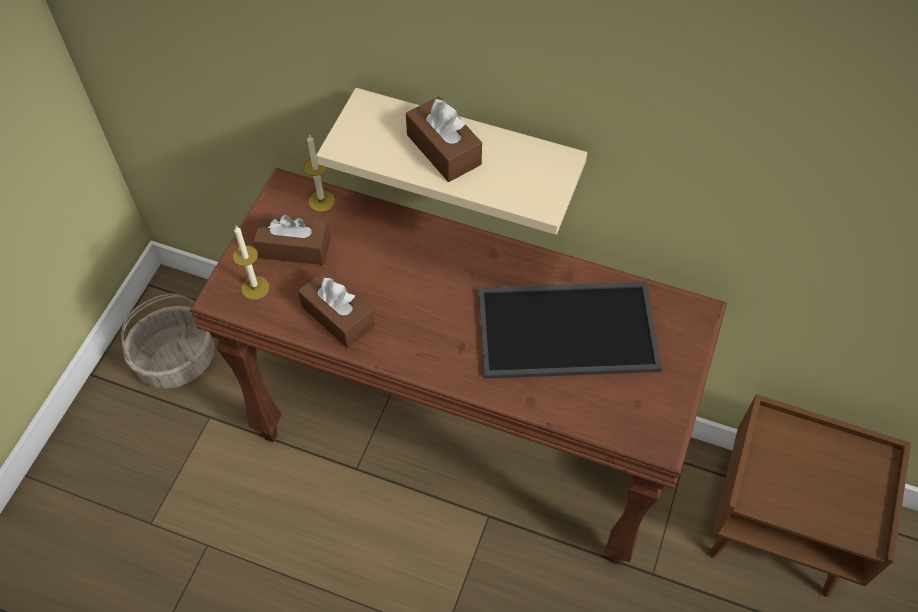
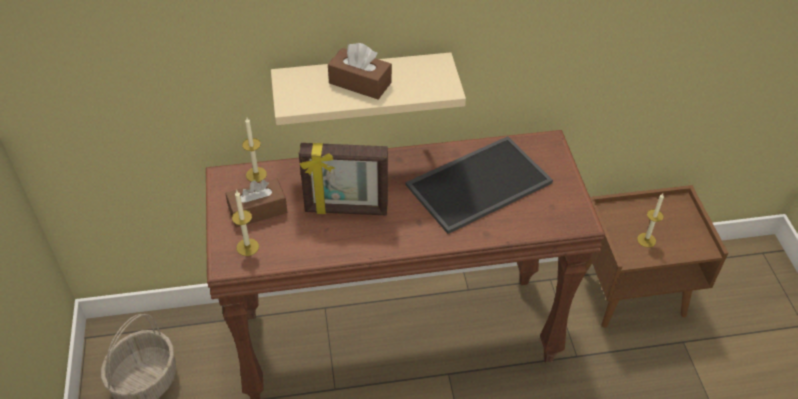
camera: 30 degrees left, 10 degrees down
brown tissue box [298,269,375,348] -> none
none -> picture frame [299,143,388,215]
none -> candle [637,194,664,248]

